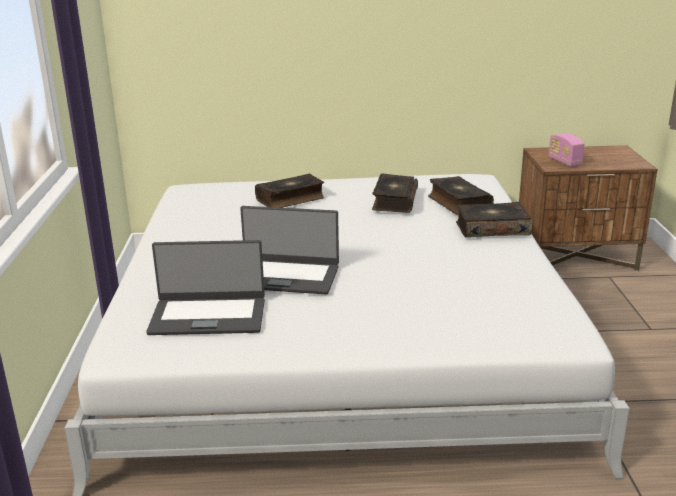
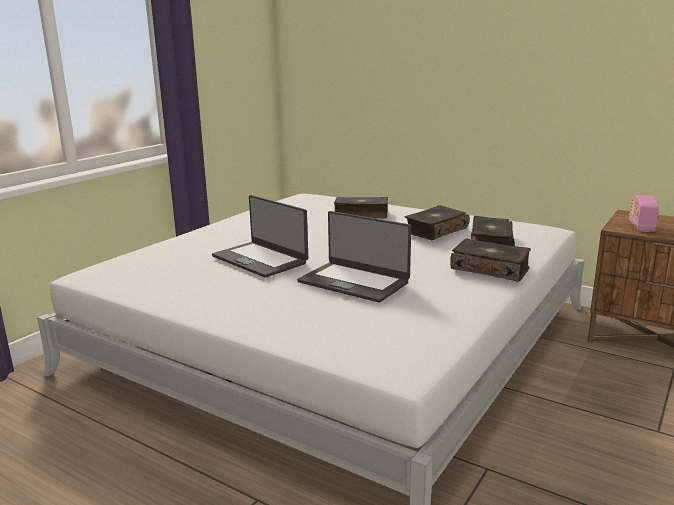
camera: 35 degrees right, 5 degrees down
laptop [146,240,265,335] -> laptop moved to [297,211,411,303]

